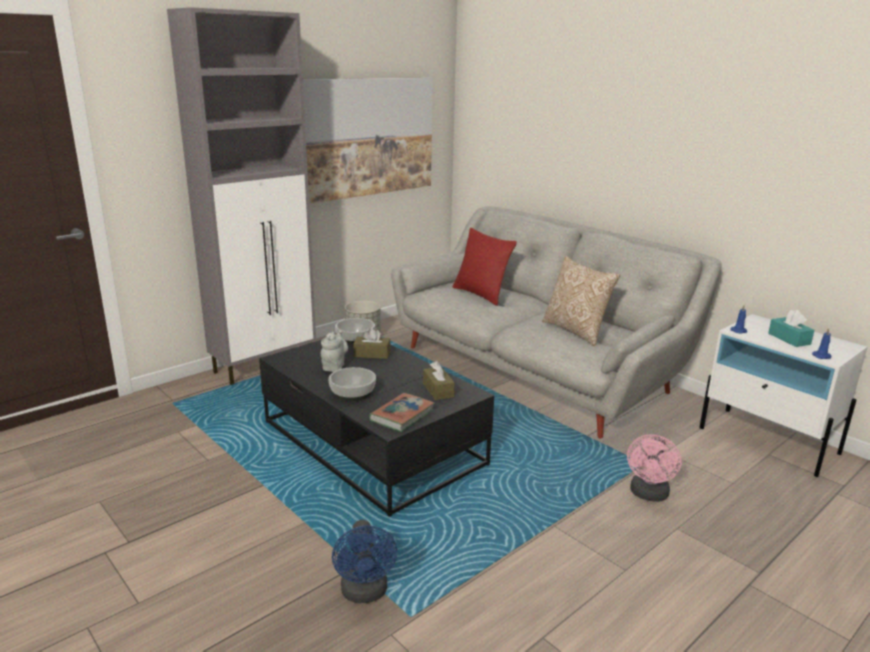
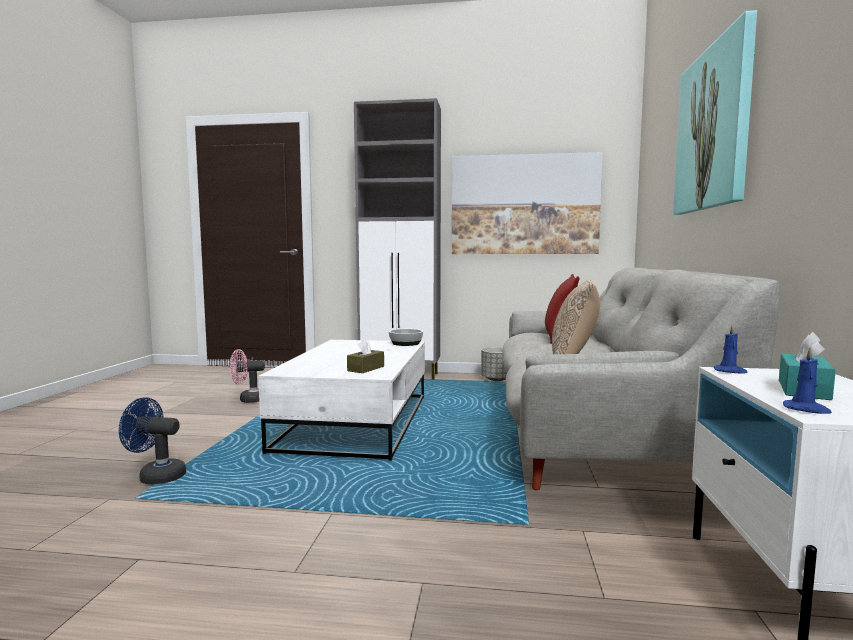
camera: 50 degrees right, 15 degrees down
black coffee table [259,340,494,517] -> white coffee table [258,340,425,461]
grey teapot [321,330,348,372] -> none
bowl [328,367,376,401] -> none
blue fan [332,520,397,603] -> blue fan turned 60 degrees clockwise [119,397,186,484]
brown tissue box [353,328,390,359] -> none
book [369,393,435,432] -> none
pink fan [627,434,682,502] -> pink fan moved to [230,349,265,403]
none -> picture [673,10,757,215]

